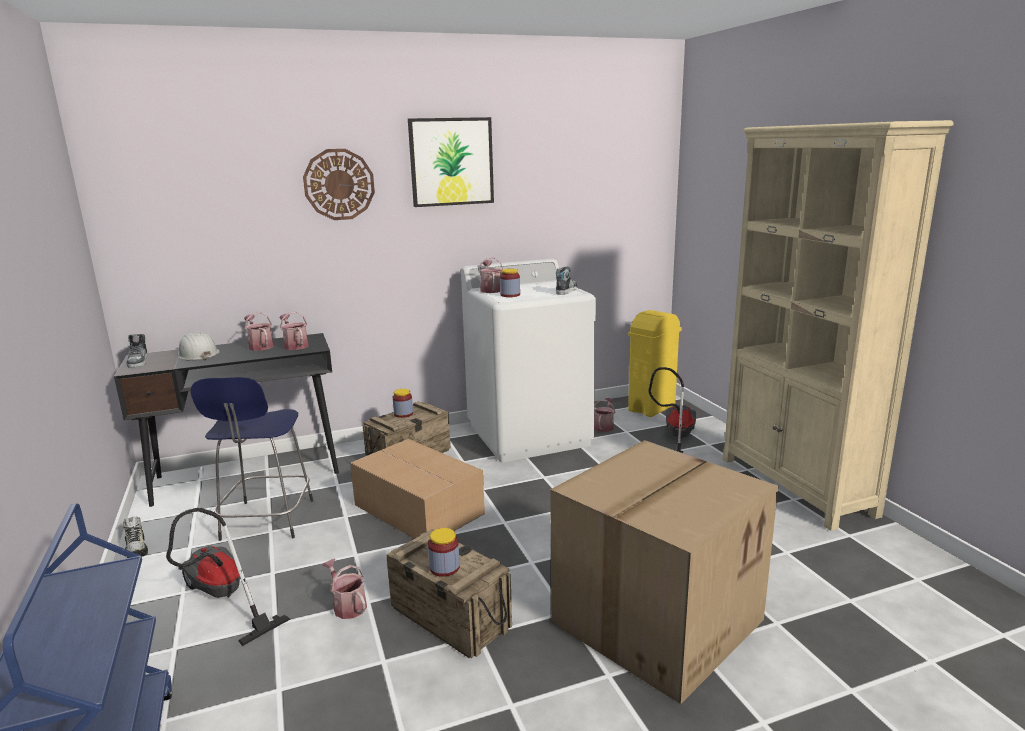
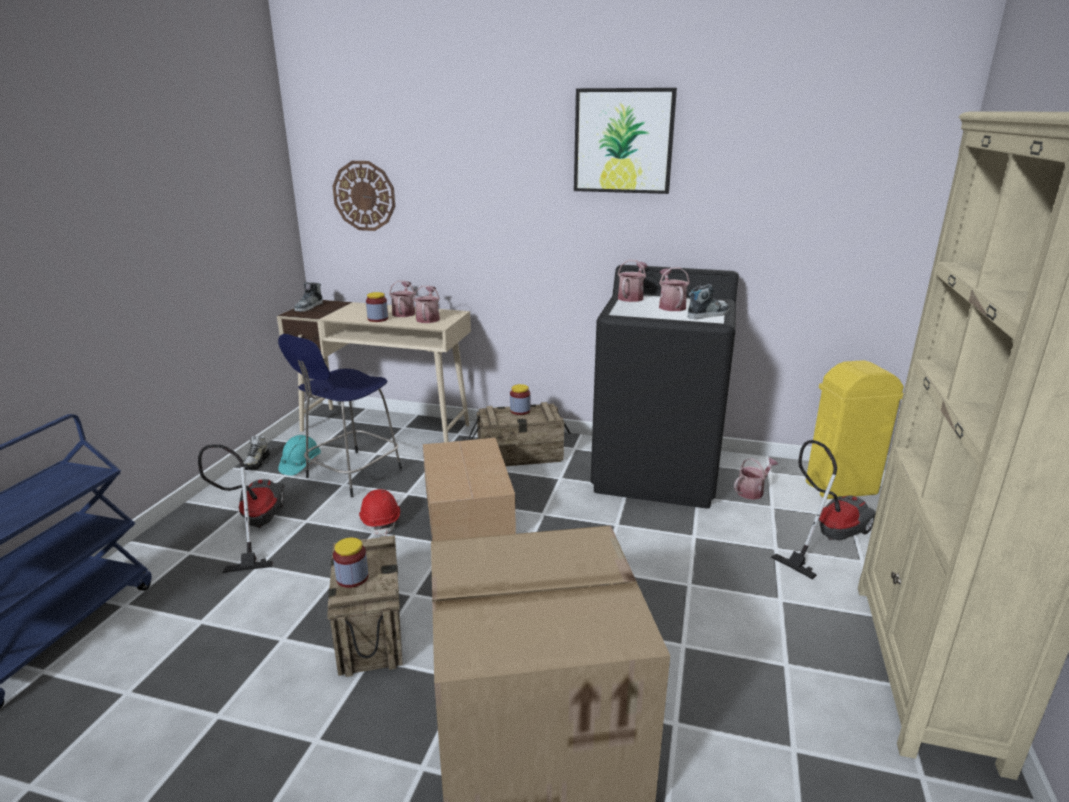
camera: 35 degrees right, 5 degrees up
black desk [114,333,339,507] -> beige desk [277,300,471,442]
white hard hat [178,331,219,360] -> none
wall clock [303,149,375,220] -> wall clock moved to [332,161,395,231]
watering can [322,559,367,619] -> watering can moved to [659,267,690,311]
white washing machine [461,259,596,462] -> black washing machine [591,265,739,509]
jar [500,269,520,297] -> jar moved to [366,292,388,322]
none -> turquoise hard hat [278,435,321,476]
none -> red hard hat [359,489,400,536]

